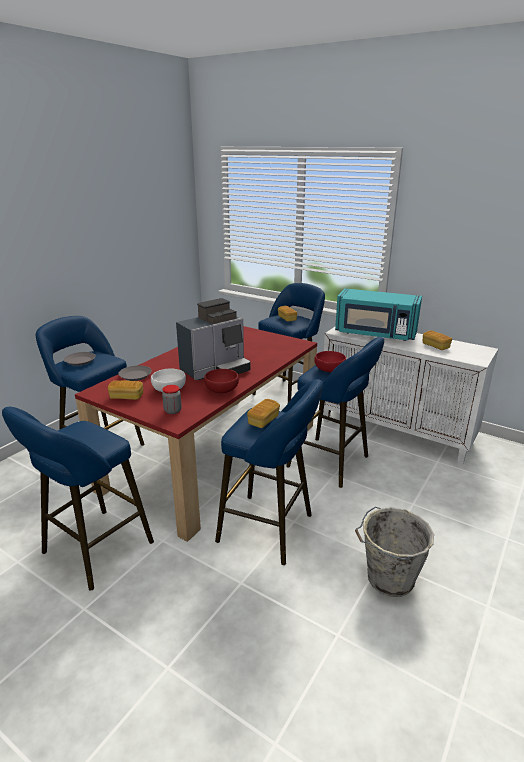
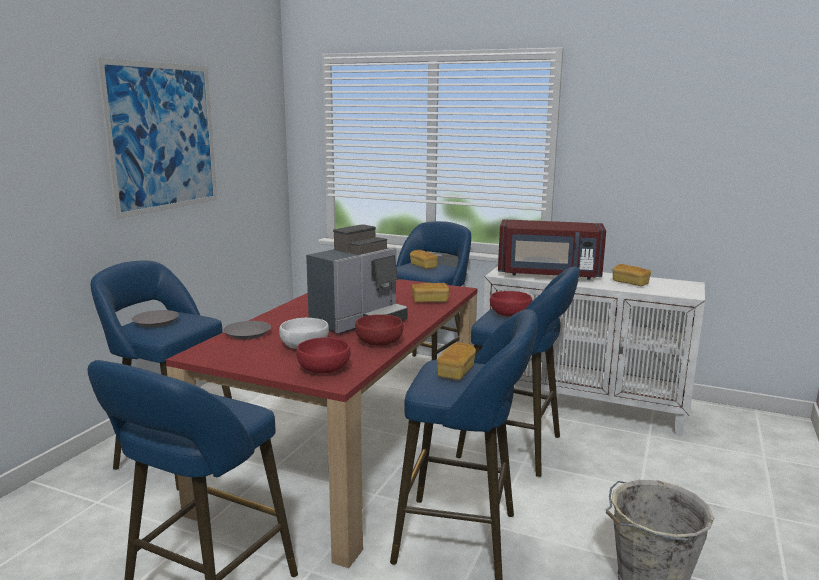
camera: 10 degrees left, 10 degrees down
bread [108,380,143,400] -> bread moved to [412,283,449,302]
jar [162,385,182,414] -> red bowl [296,337,350,374]
turquoise microwave [335,288,422,341] -> red microwave [498,219,606,280]
none -> picture [96,58,217,219]

